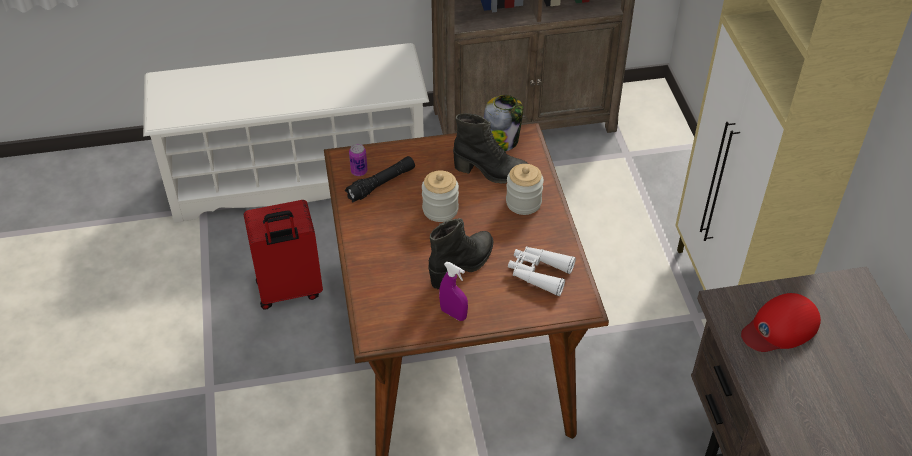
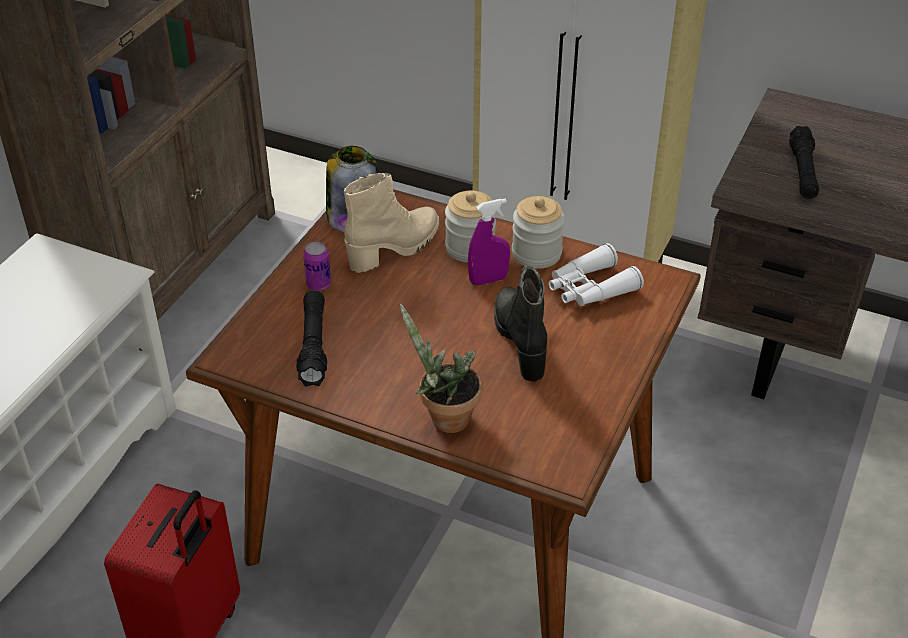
camera: 55 degrees left, 5 degrees down
can [349,144,368,176] -> can moved to [303,242,331,291]
jar [422,170,459,222] -> jar moved to [512,196,565,269]
purple spray bottle [439,262,468,321] -> purple spray bottle moved to [468,198,510,285]
black boot [453,113,528,184] -> beige boot [343,173,439,273]
red cap [741,293,821,352] -> black flashlight [789,126,819,199]
none -> potted plant [400,303,481,433]

